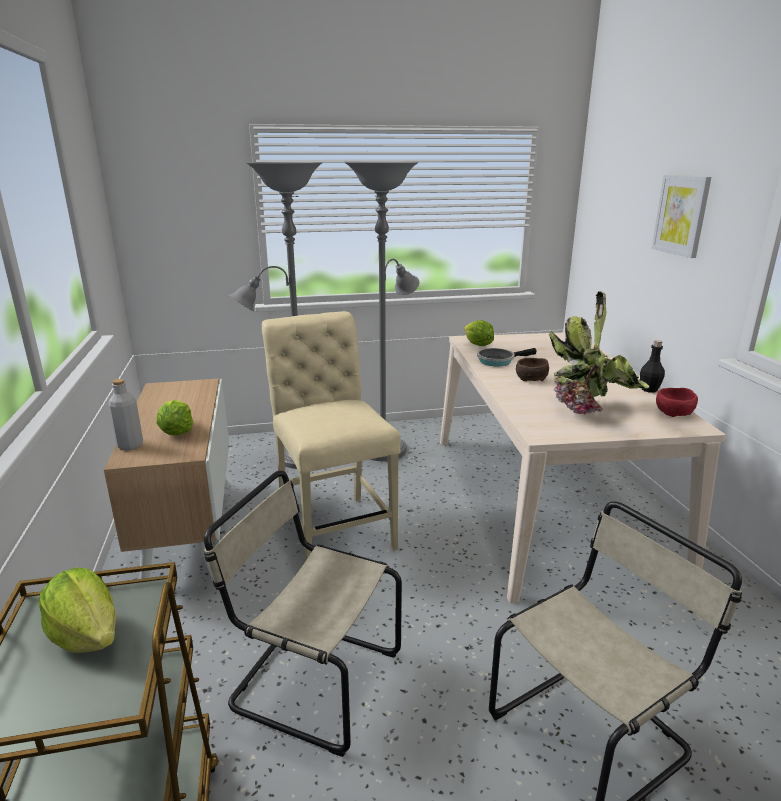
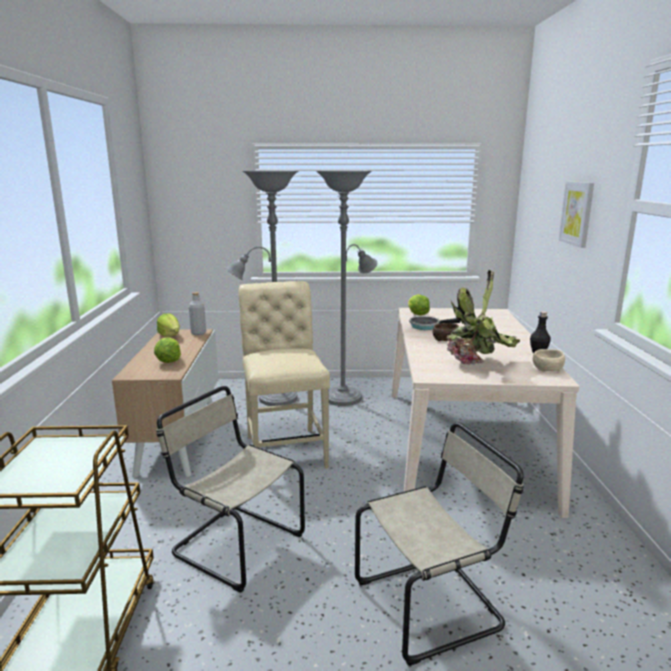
camera: 10 degrees right, 5 degrees down
lettuce [38,568,116,653] -> lettuce moved to [157,313,180,337]
grey bottle [108,379,143,450] -> grey bottle moved to [189,292,206,335]
red bowl [656,388,698,417] -> beige bowl [533,349,565,372]

